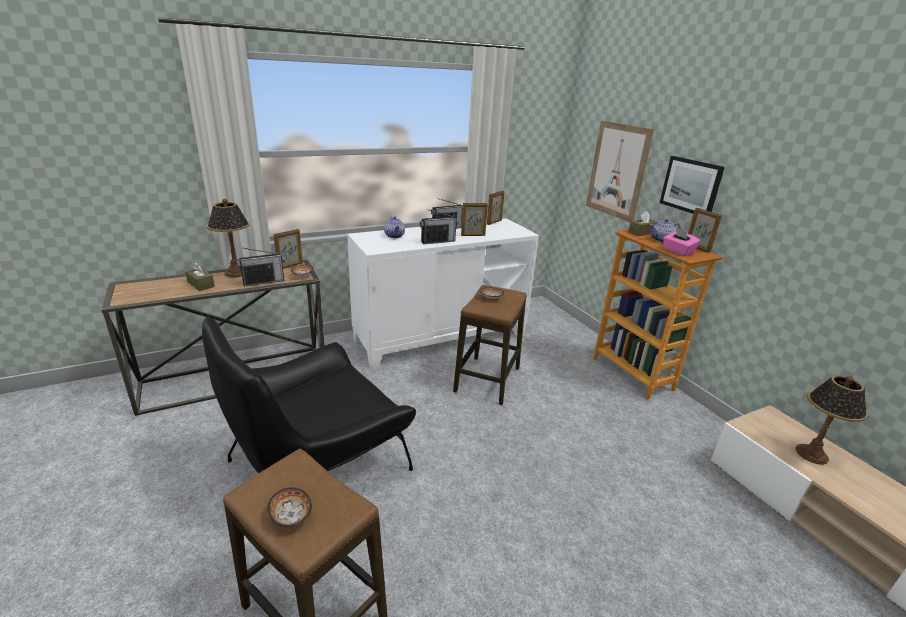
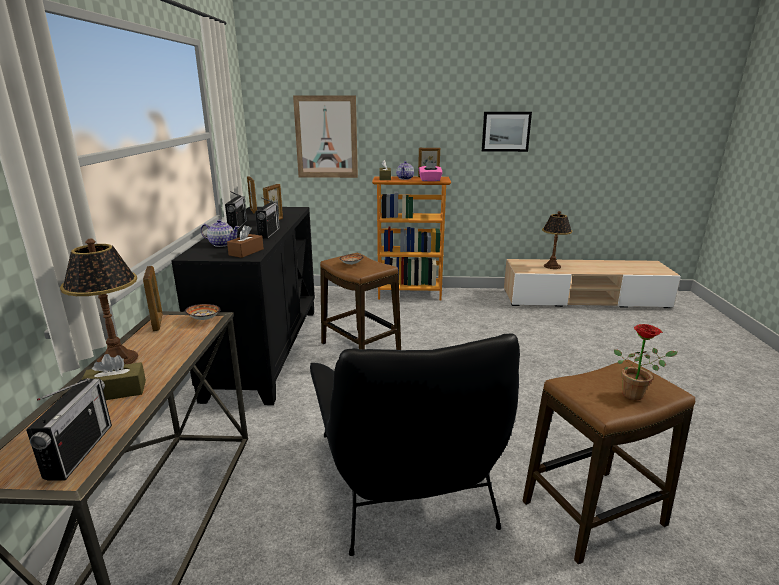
camera: 60 degrees left, 5 degrees down
radio [237,247,285,287] -> radio moved to [26,378,112,481]
bowl [267,487,312,527] -> potted plant [614,324,677,400]
white cabinet [347,218,539,369] -> black cabinet [172,207,315,405]
picture [660,156,725,214] -> picture moved to [482,112,532,152]
none -> brown tissue box [227,225,264,258]

